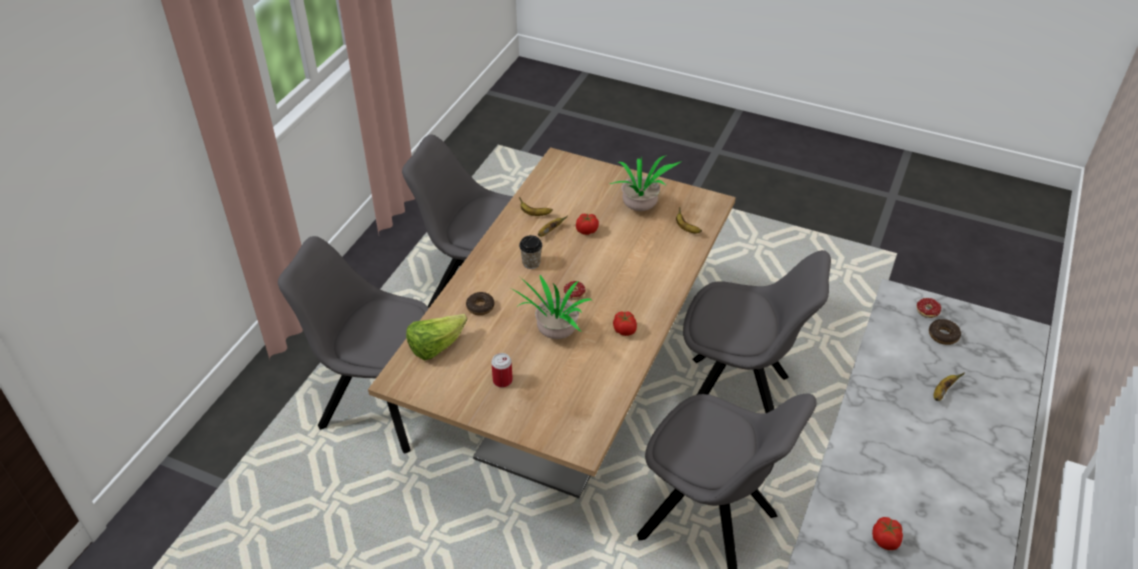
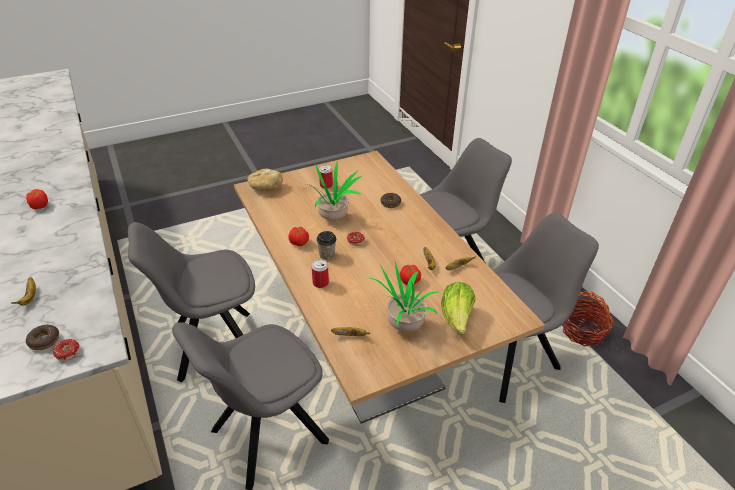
camera: 130 degrees right, 5 degrees down
lettuce [406,314,467,361] -> lettuce moved to [441,282,475,334]
cup [519,235,542,269] -> cup moved to [316,231,336,260]
none -> bread [248,169,283,191]
none -> can [312,259,329,288]
none -> basket [562,291,614,346]

